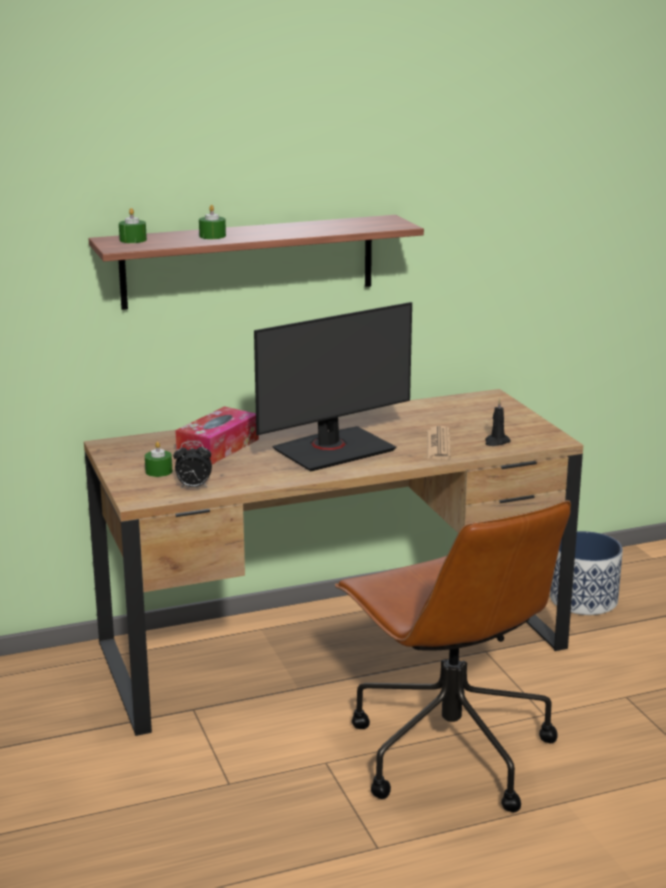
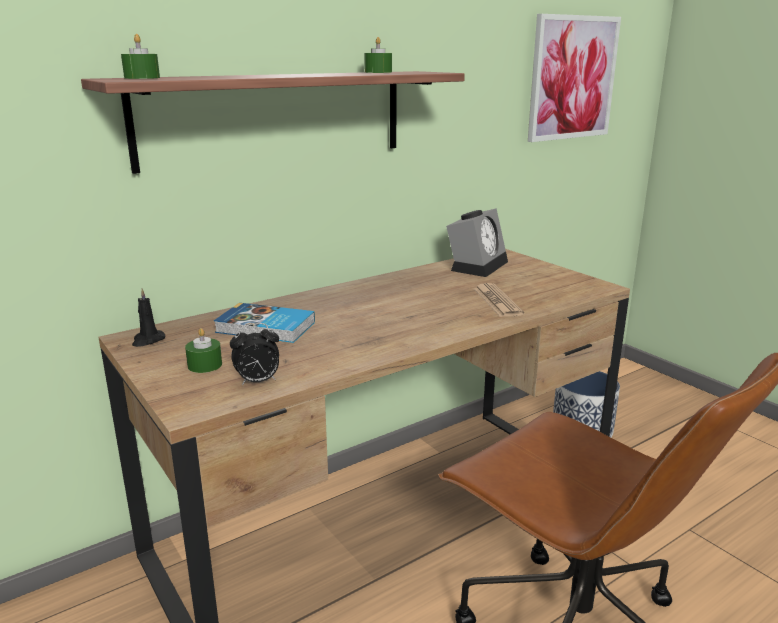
camera: 15 degrees left, 0 degrees up
tissue box [175,406,259,465] -> book [214,303,315,343]
green candle [199,205,226,239] -> green candle moved to [364,37,392,73]
monitor [254,302,412,471] -> none
black candle [485,399,511,446] -> black candle moved to [132,288,166,347]
none -> alarm clock [446,208,508,277]
none -> picture [528,14,621,142]

